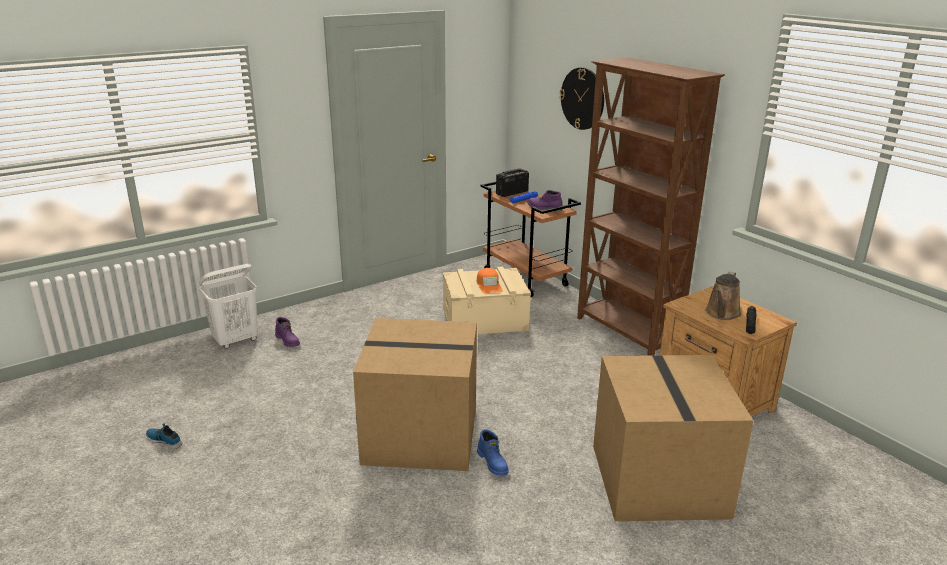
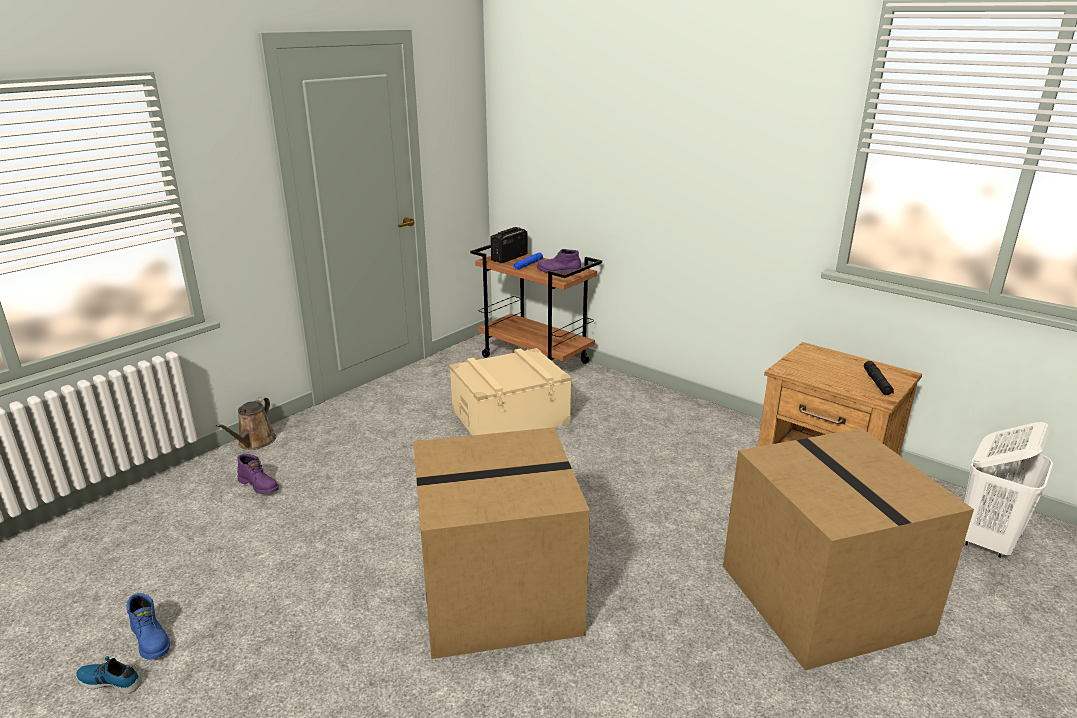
camera: 15 degrees left, 0 degrees up
white laundry basket [199,264,258,349] -> white laundry basket moved to [964,422,1053,558]
orange cap [477,268,503,294] -> none
blue boot [477,429,509,476] -> blue boot moved to [127,593,170,660]
wall clock [560,67,604,130] -> none
brown bookcase [577,57,725,356] -> none
brown watering can [705,272,741,320] -> brown watering can moved to [216,397,276,450]

